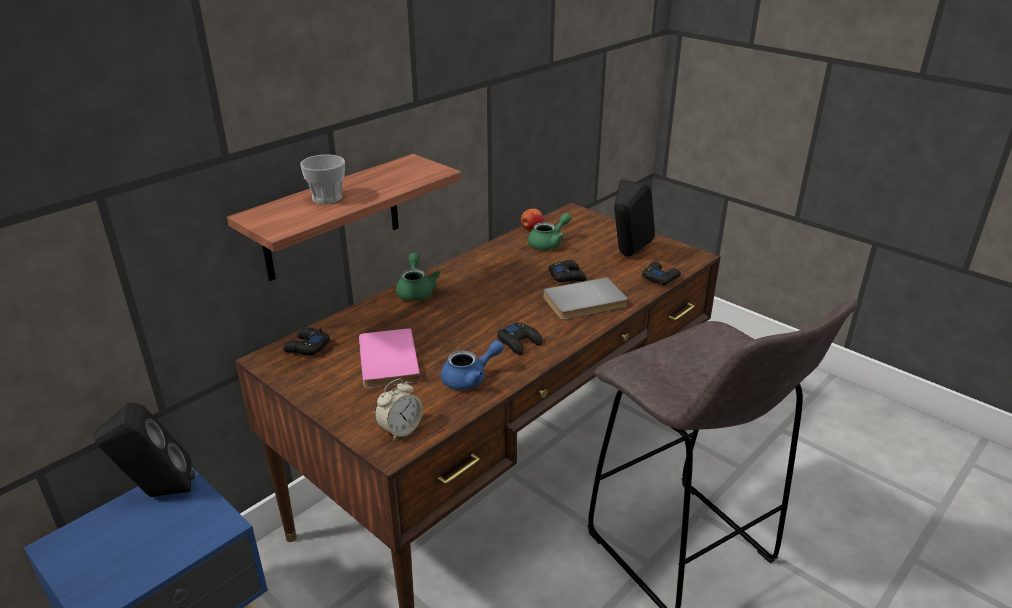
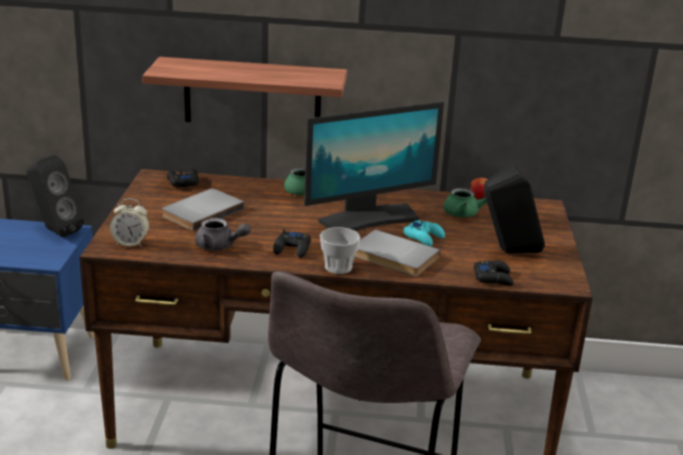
camera: 50 degrees right, 5 degrees down
cup [300,154,345,204] -> cup moved to [320,227,360,274]
pink book [359,328,420,388] -> grey book [162,189,245,231]
blue teapot [441,340,504,390] -> grey teapot [195,218,251,251]
black game controller [548,260,587,282] -> turquoise game controller [403,220,445,246]
none -> monitor [304,102,444,231]

